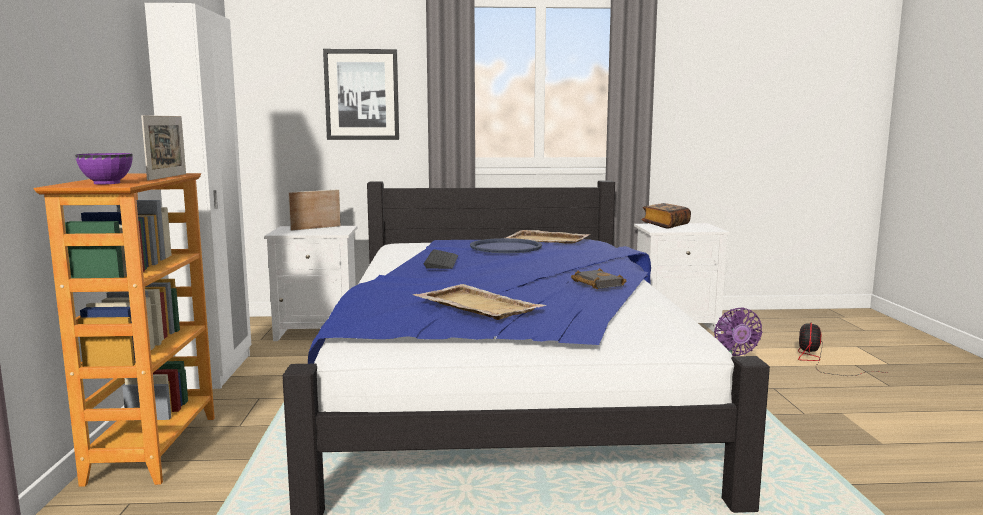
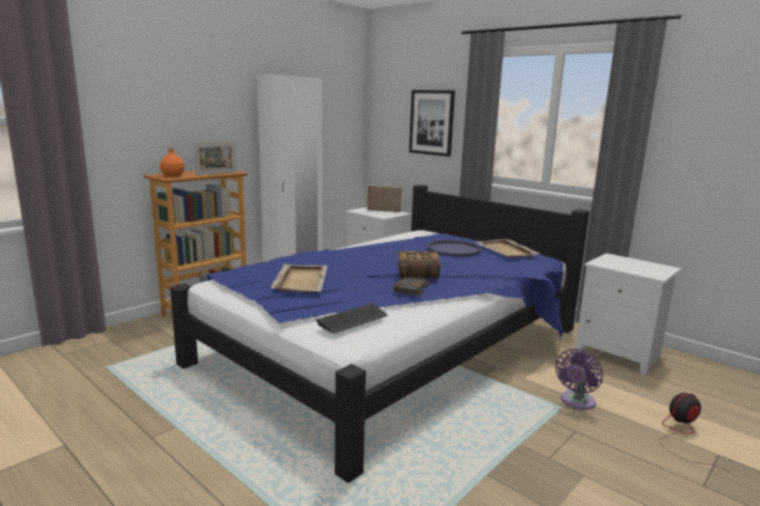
camera: 45 degrees right, 5 degrees up
purple bowl [75,153,133,184] -> orange bottle [160,147,185,177]
keyboard [423,250,458,269] -> keyboard moved to [316,303,388,333]
book [642,203,691,229] -> book moved to [398,251,441,279]

